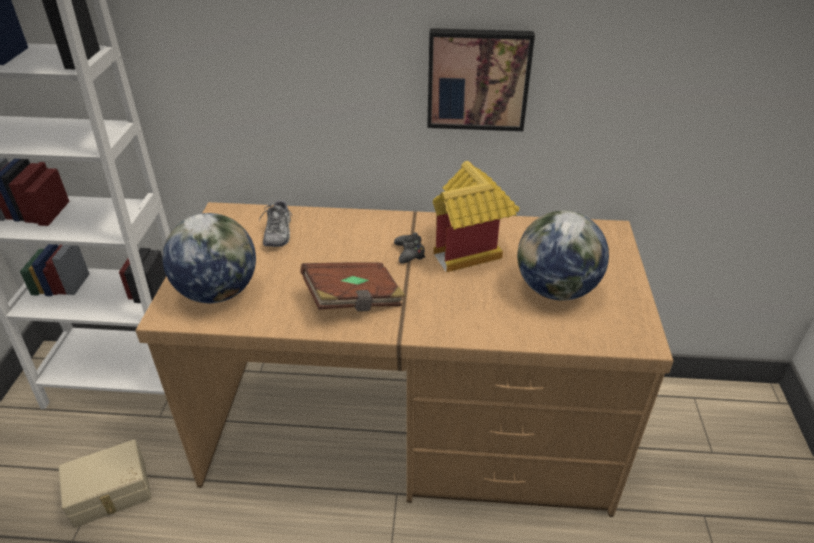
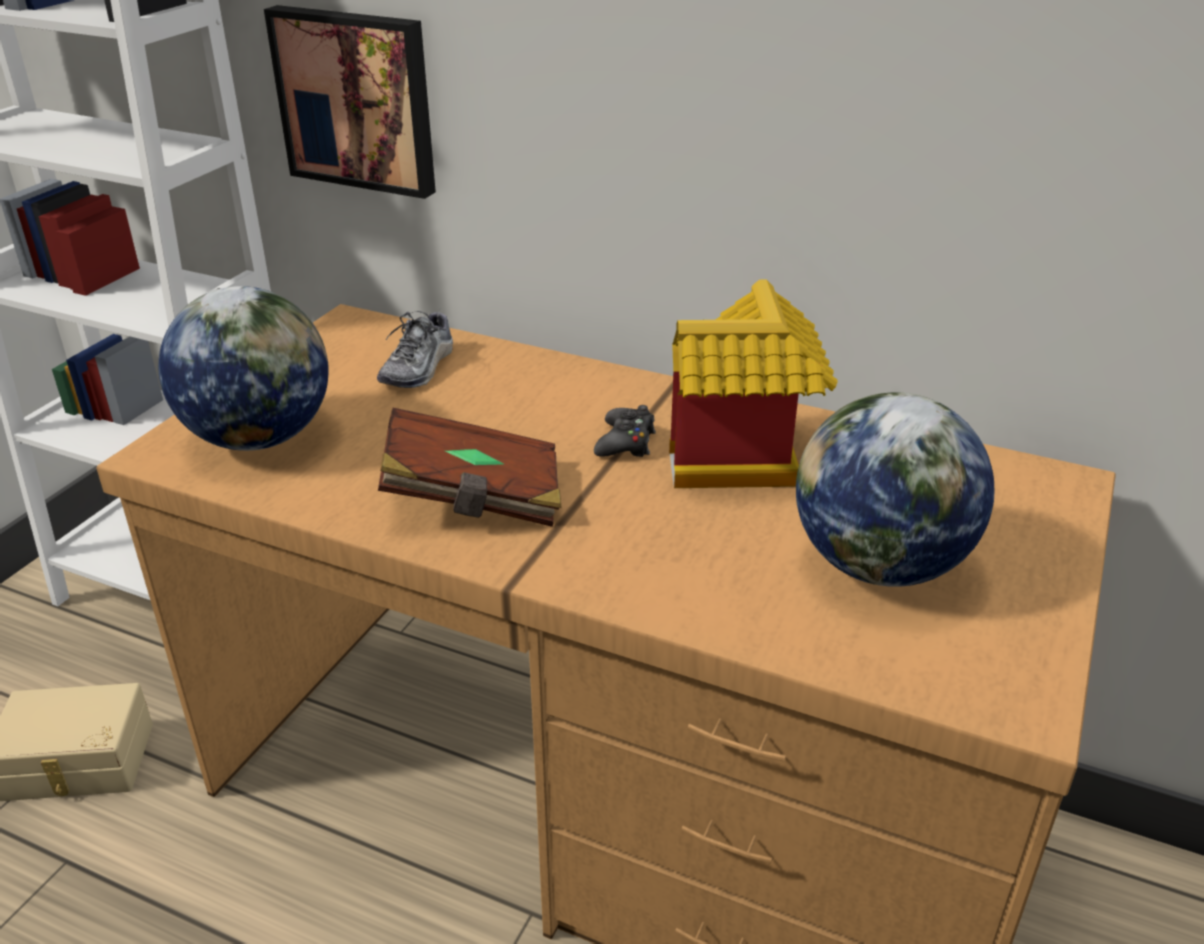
camera: 20 degrees right, 5 degrees down
picture [427,28,535,131] -> picture moved to [264,5,436,199]

